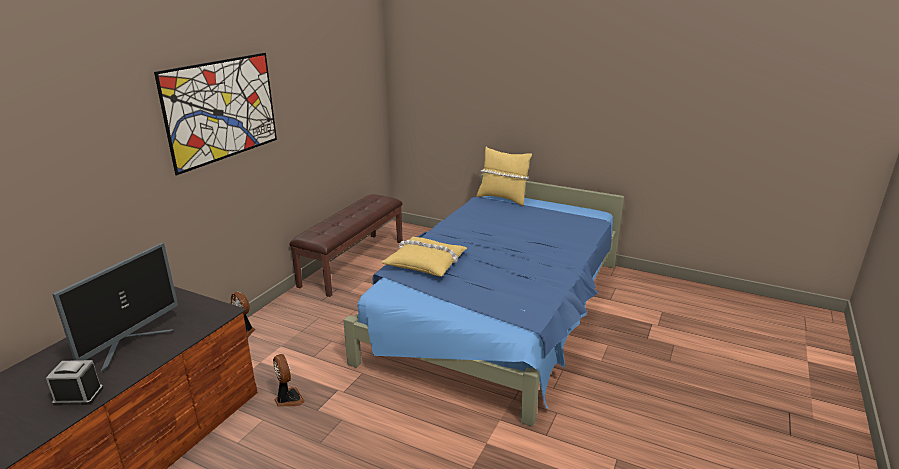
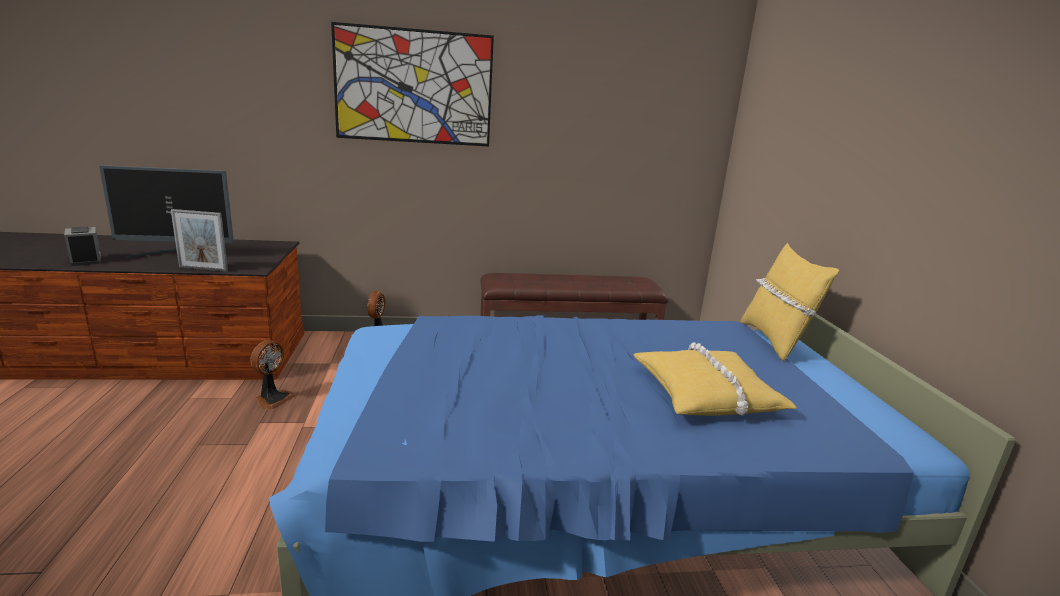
camera: 55 degrees right, 5 degrees down
yellow pillow [381,236,467,276] -> yellow pillow moved to [633,343,797,416]
none -> picture frame [171,209,228,272]

